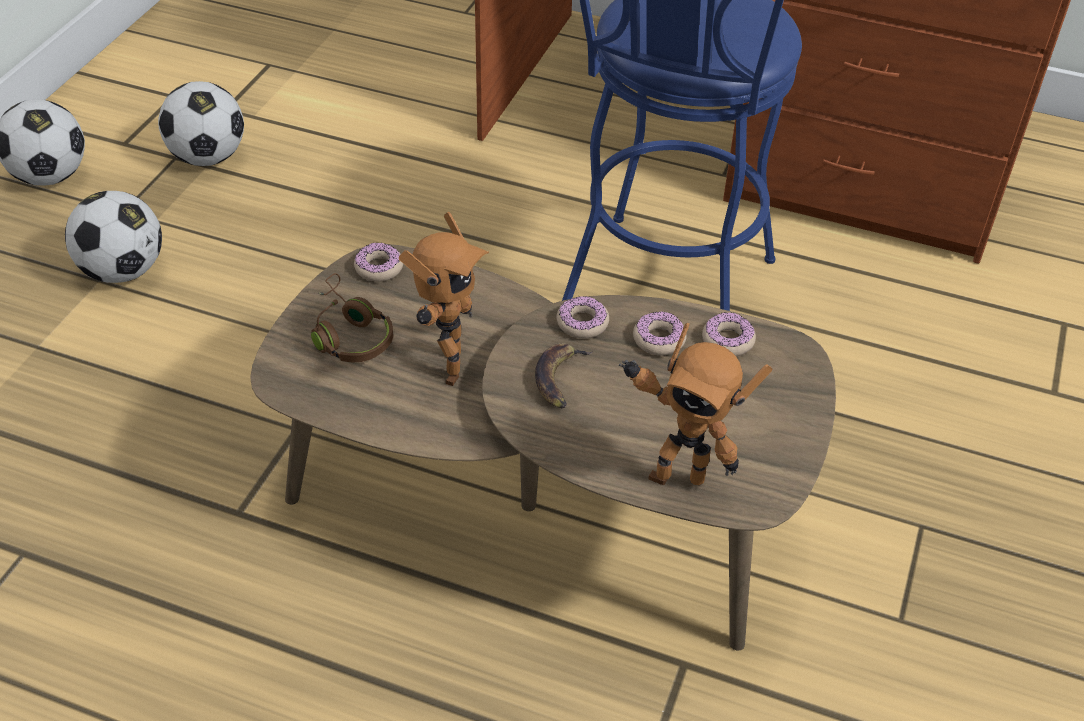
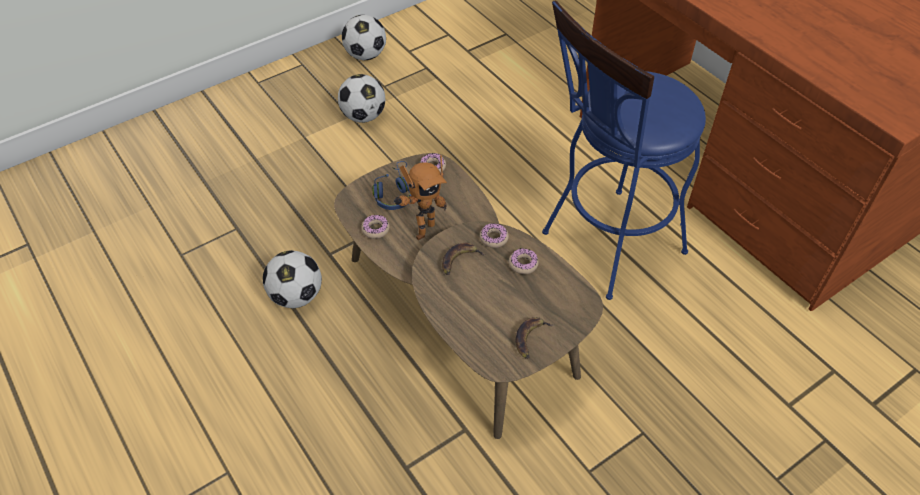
camera: 35 degrees right, 5 degrees up
football [158,81,244,166] -> football moved to [263,250,322,308]
brown headphones [311,273,393,362] -> blue headphones [373,161,411,210]
toy robot [619,323,772,485] -> none
donut [702,312,756,356] -> donut moved to [361,215,389,239]
none -> banana [516,317,554,359]

